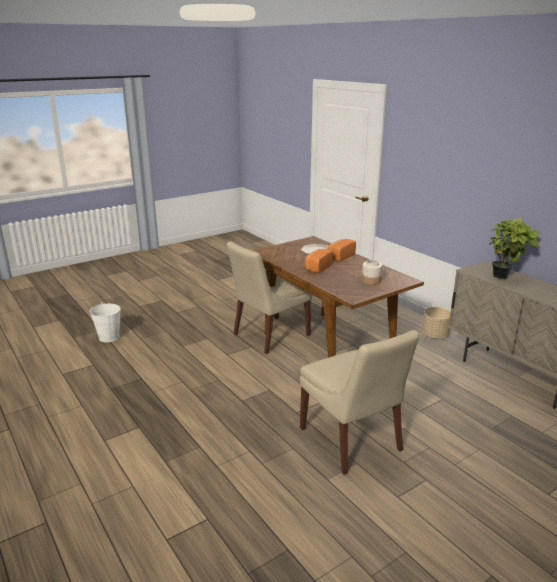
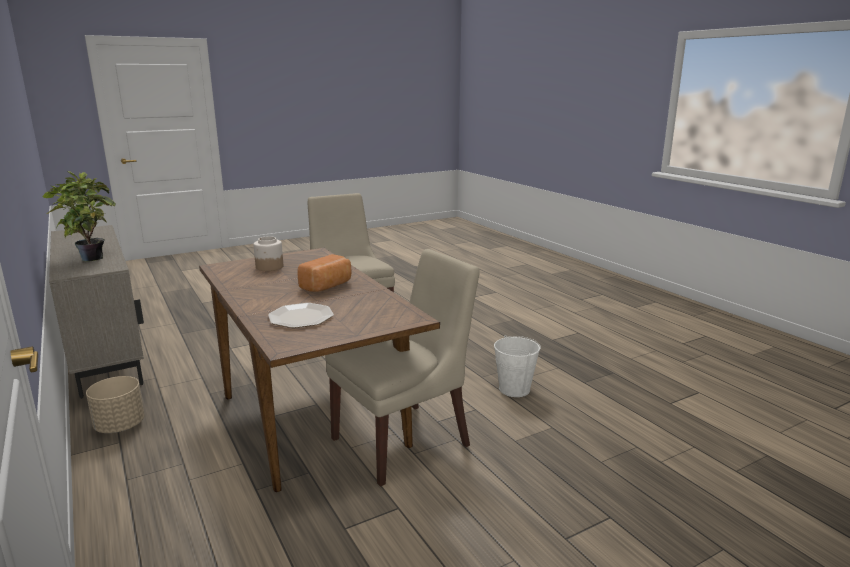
camera: 175 degrees left, 5 degrees down
white bucket [89,303,121,343] -> white bucket moved to [494,335,541,397]
bread [328,239,356,261] -> none

